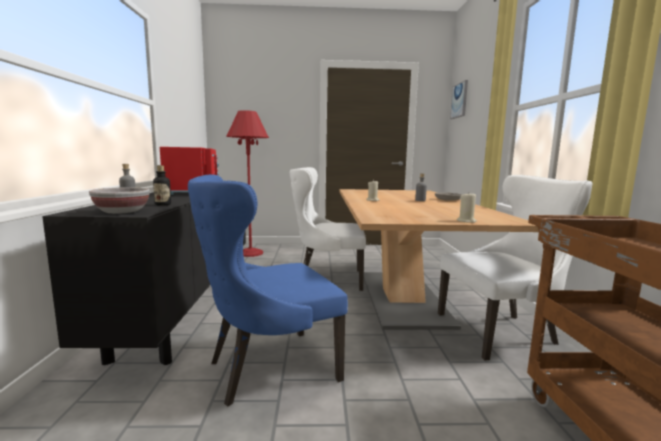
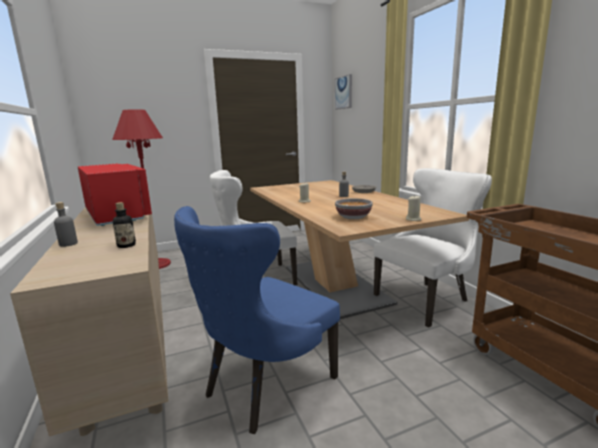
camera: 20 degrees left, 5 degrees up
black cabinet [42,192,246,365] -> beige cabinet [10,207,168,436]
bowl [89,187,150,213] -> bowl moved to [335,198,373,219]

